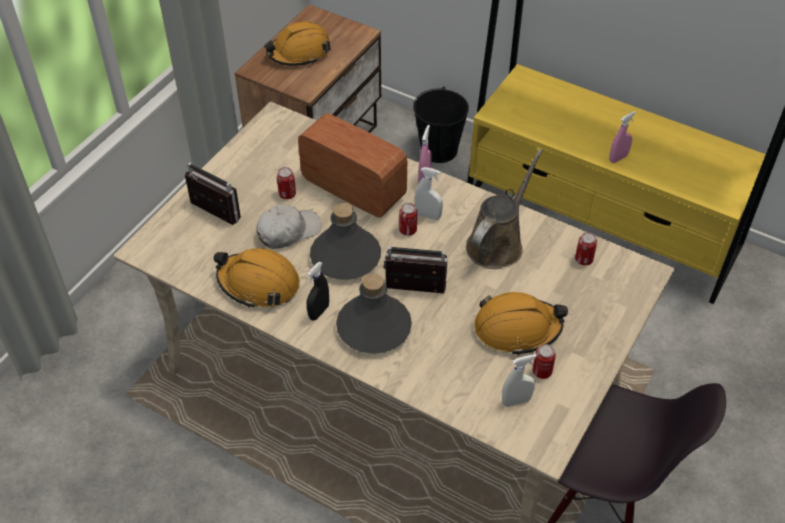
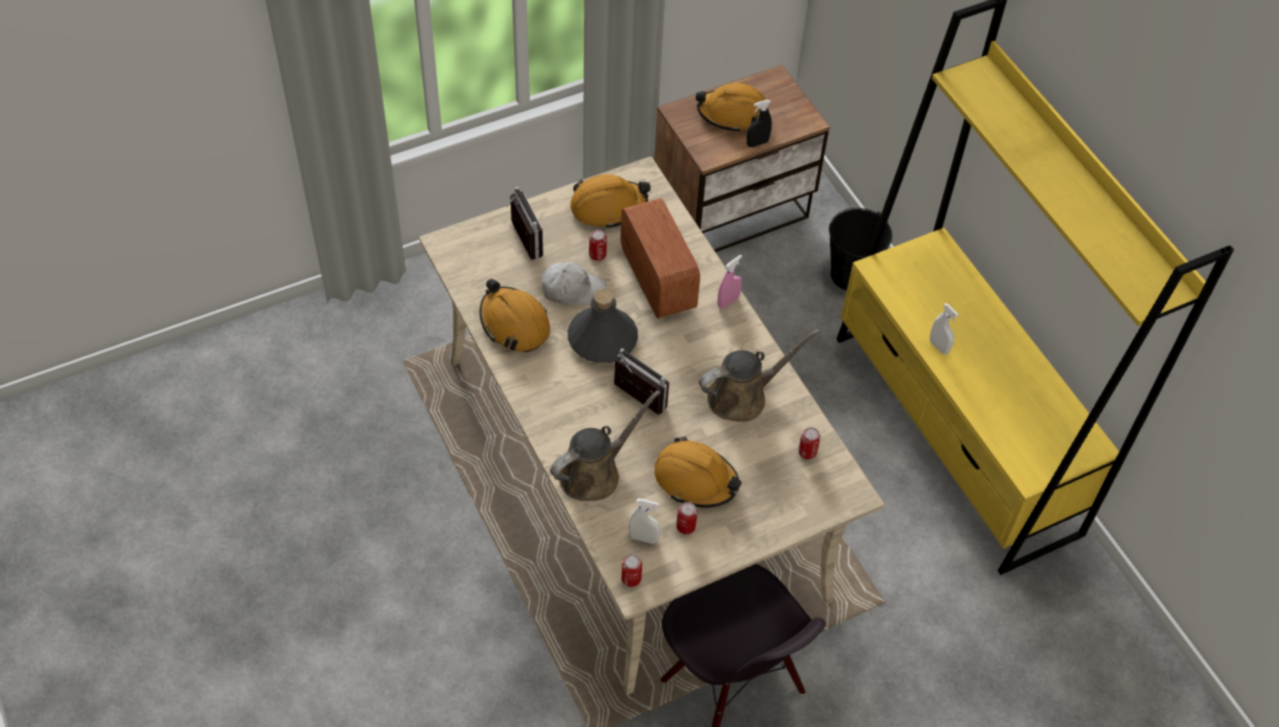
camera: 30 degrees right, 5 degrees up
black spray bottle [306,262,329,321] -> black spray bottle moved to [747,100,772,147]
grey bottle [336,273,412,354] -> none
can [399,203,417,236] -> can moved to [621,554,642,587]
white spray bottle [415,167,443,220] -> white spray bottle moved to [930,303,959,354]
pink spray bottle [609,111,636,163] -> none
none -> brown watering can [550,390,660,501]
none -> orange hard hat [570,174,651,229]

